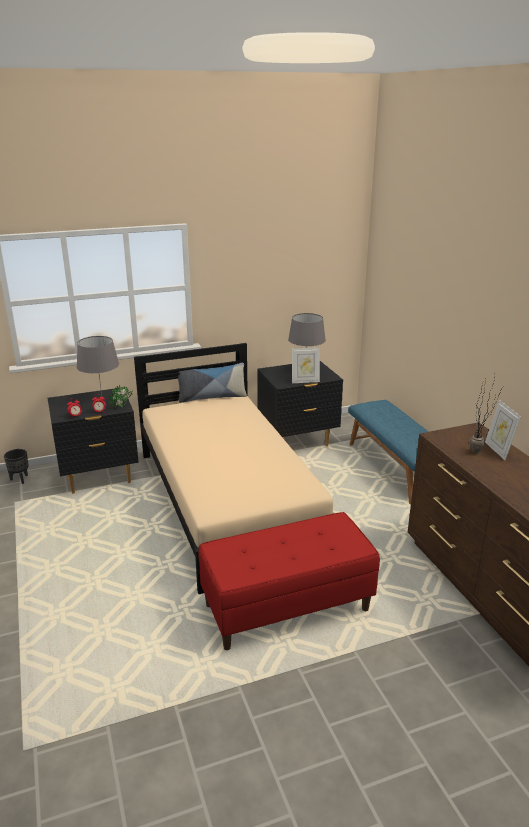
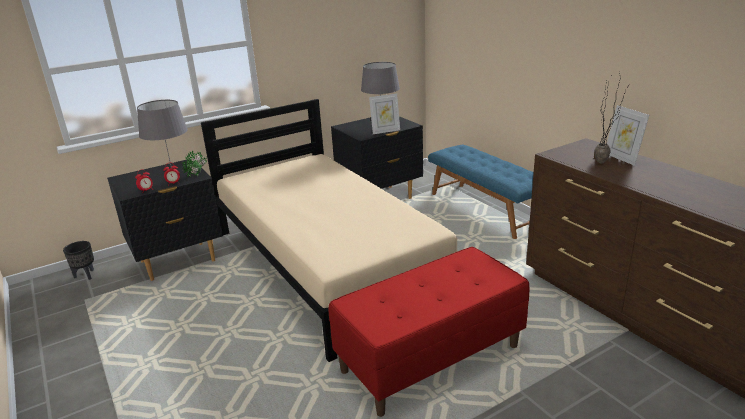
camera: 10 degrees left, 0 degrees up
pillow [177,363,247,403] -> none

